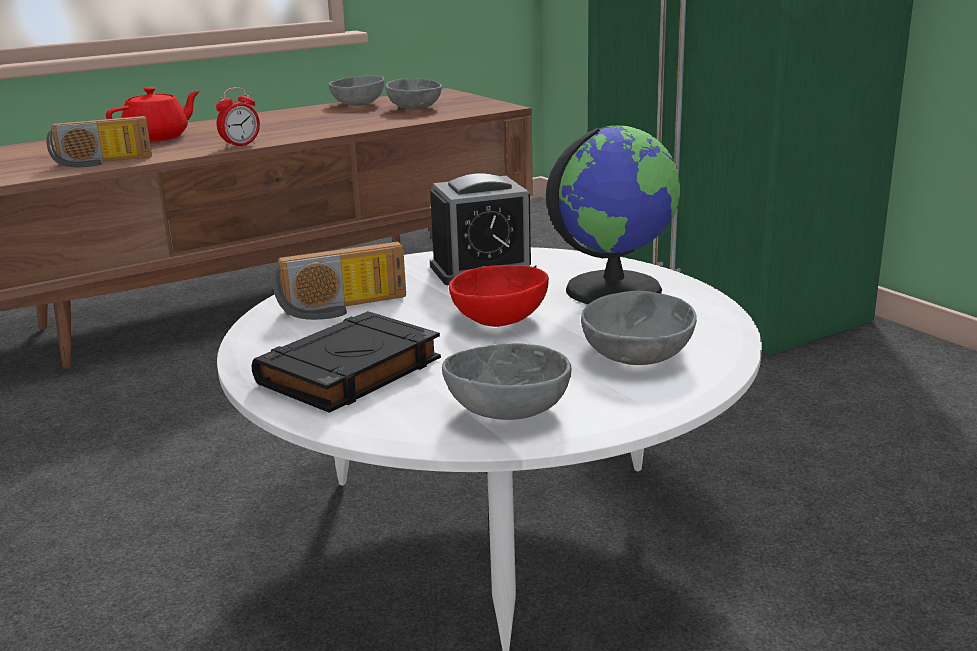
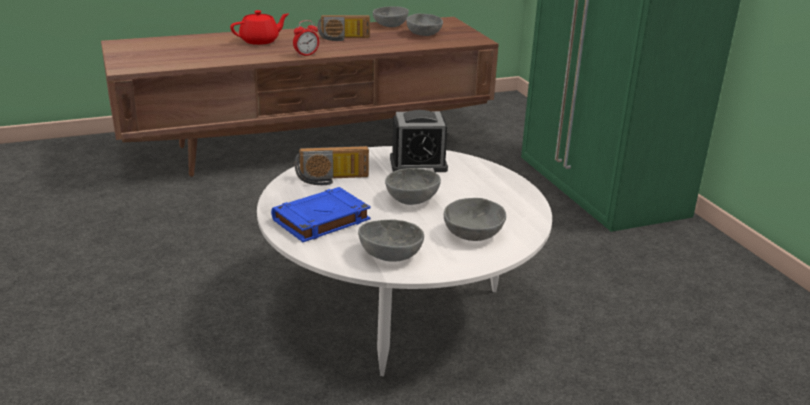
camera: 10 degrees right, 5 degrees up
radio [46,116,152,167] -> radio moved to [318,15,370,41]
black book [252,311,441,413] -> blue book [271,187,371,242]
red bowl [449,265,549,327] -> grey bowl [385,168,441,205]
globe [546,126,680,304] -> none

